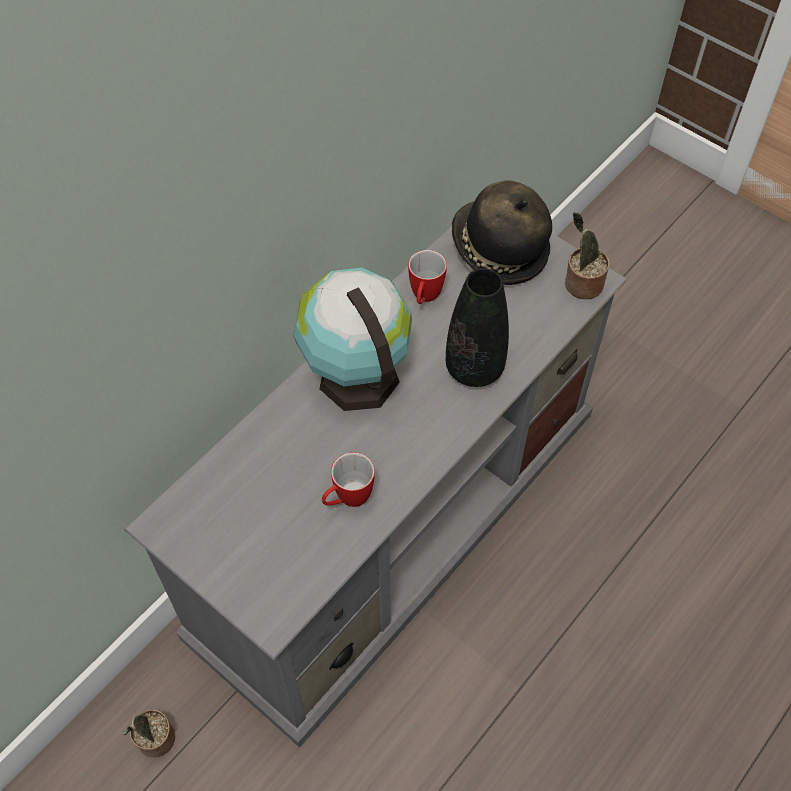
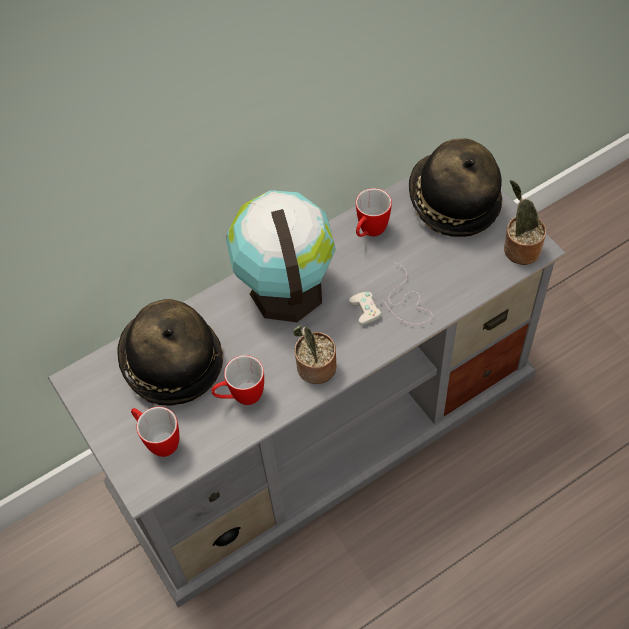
camera: 20 degrees right, 0 degrees up
potted plant [122,710,175,757] -> potted plant moved to [293,325,337,384]
black vase [446,268,509,387] -> white game controller [349,262,432,325]
none -> hat [117,299,223,406]
none -> mug [131,407,179,457]

